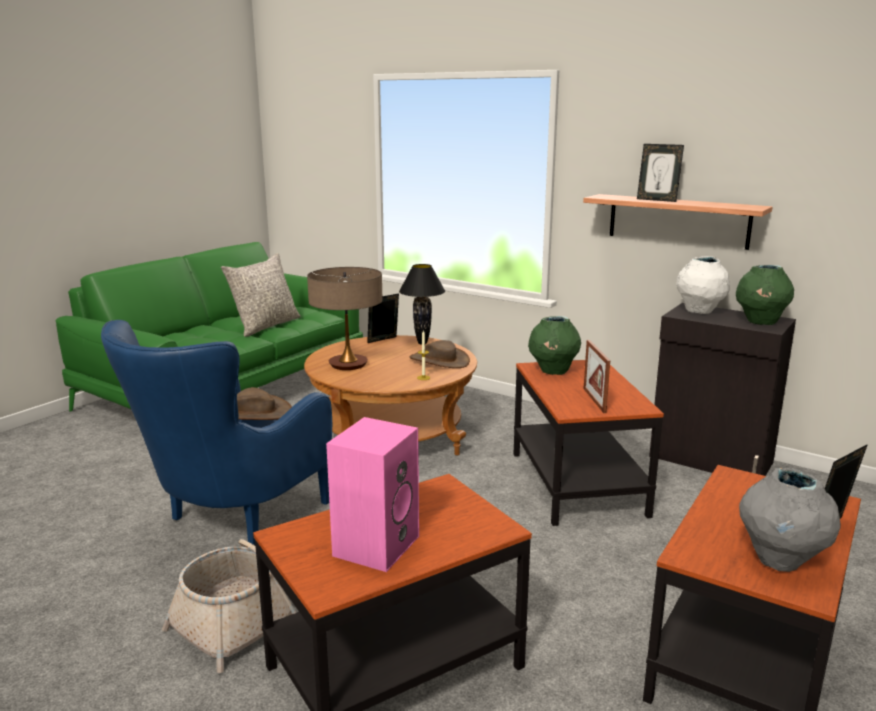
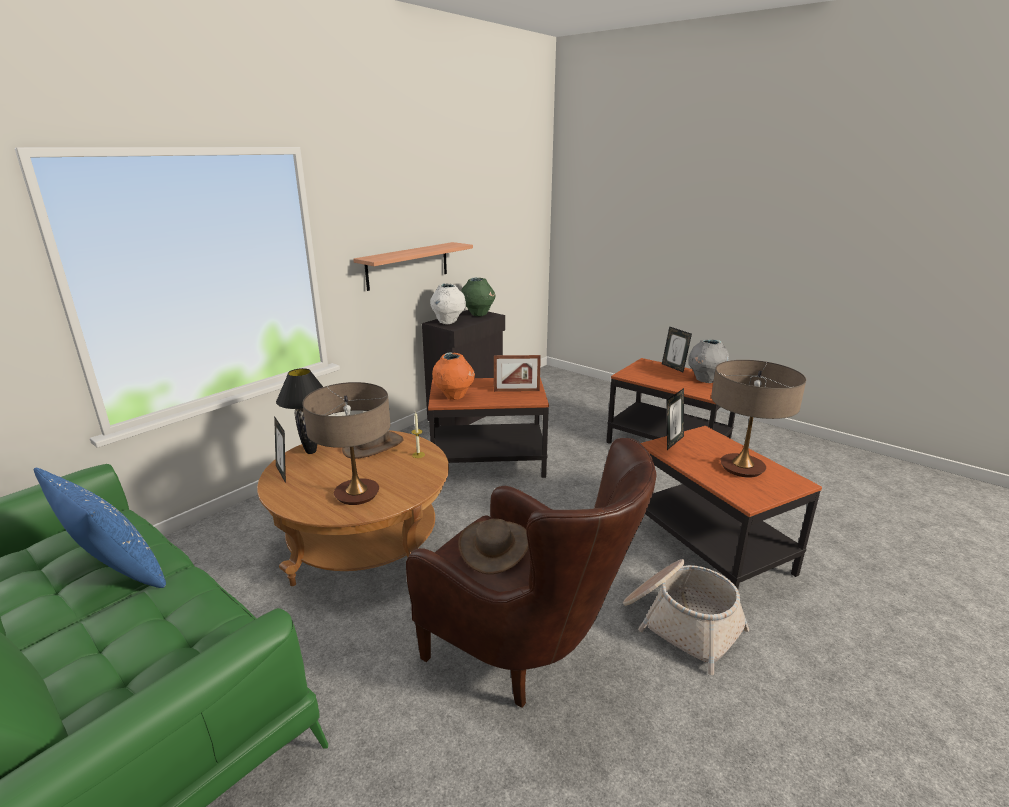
camera: 85 degrees left, 5 degrees up
blue armchair [101,320,332,545] -> brown armchair [406,438,657,708]
grey pillow [221,253,301,337] -> blue pillow [34,468,166,588]
pink speaker [326,417,419,572] -> table lamp [711,360,806,478]
green vase [528,316,581,375] -> orange vase [432,352,475,400]
picture frame [637,144,684,202] -> picture frame moved to [667,388,684,450]

